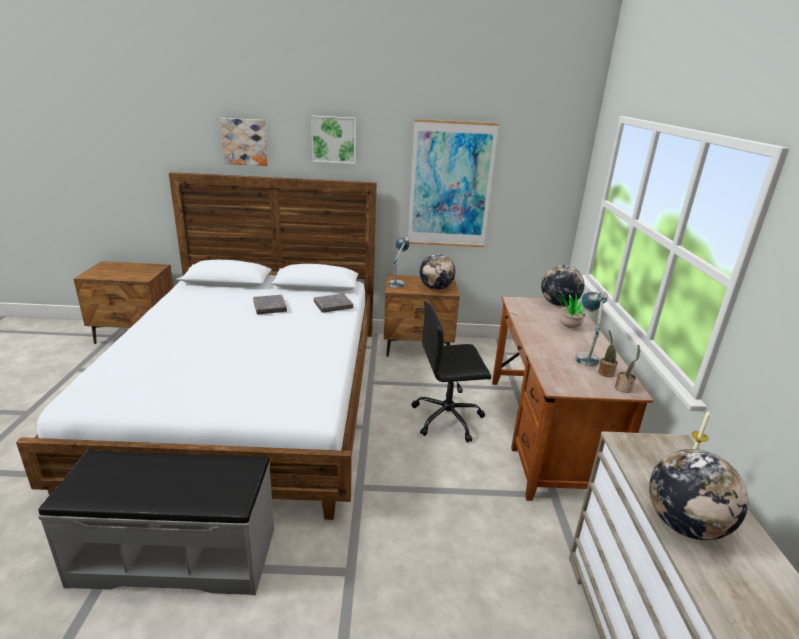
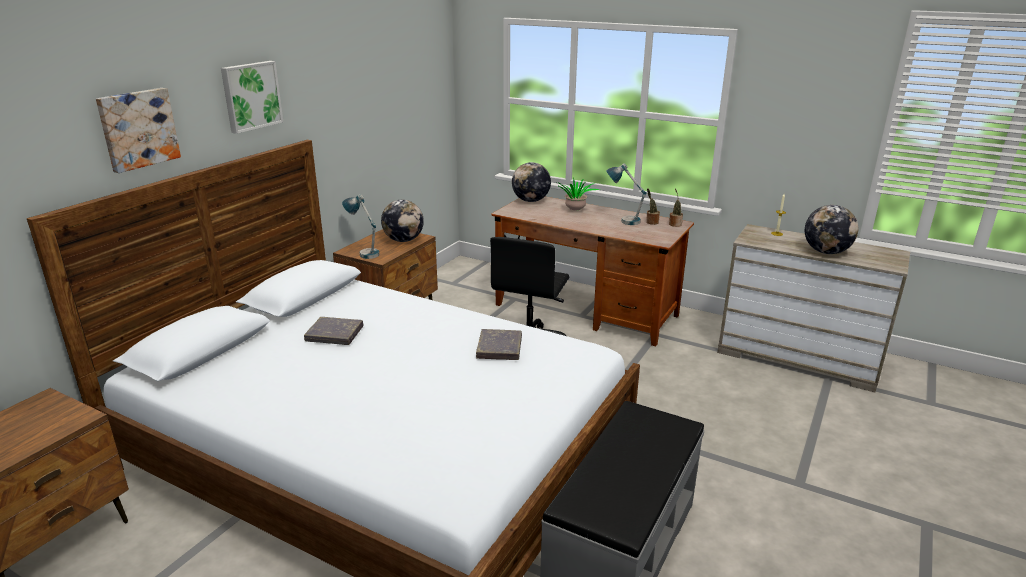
camera: 60 degrees left, 0 degrees up
grey book [314,294,353,313] -> grey book moved to [476,329,522,360]
picture [408,119,499,247] -> none

